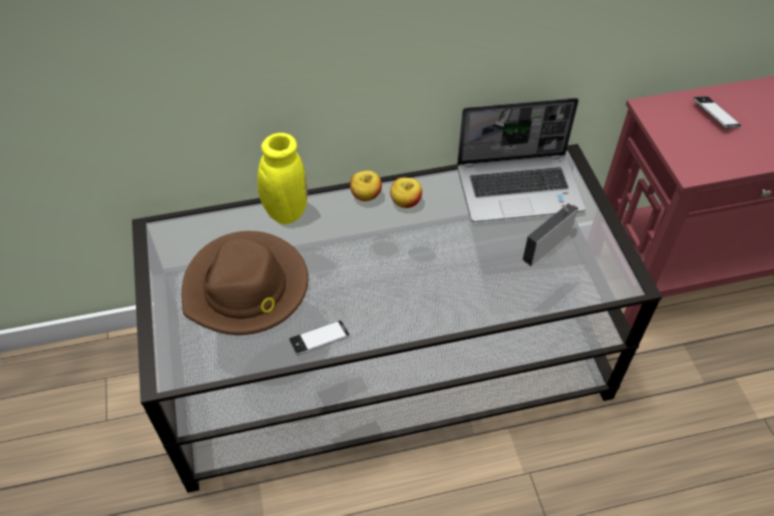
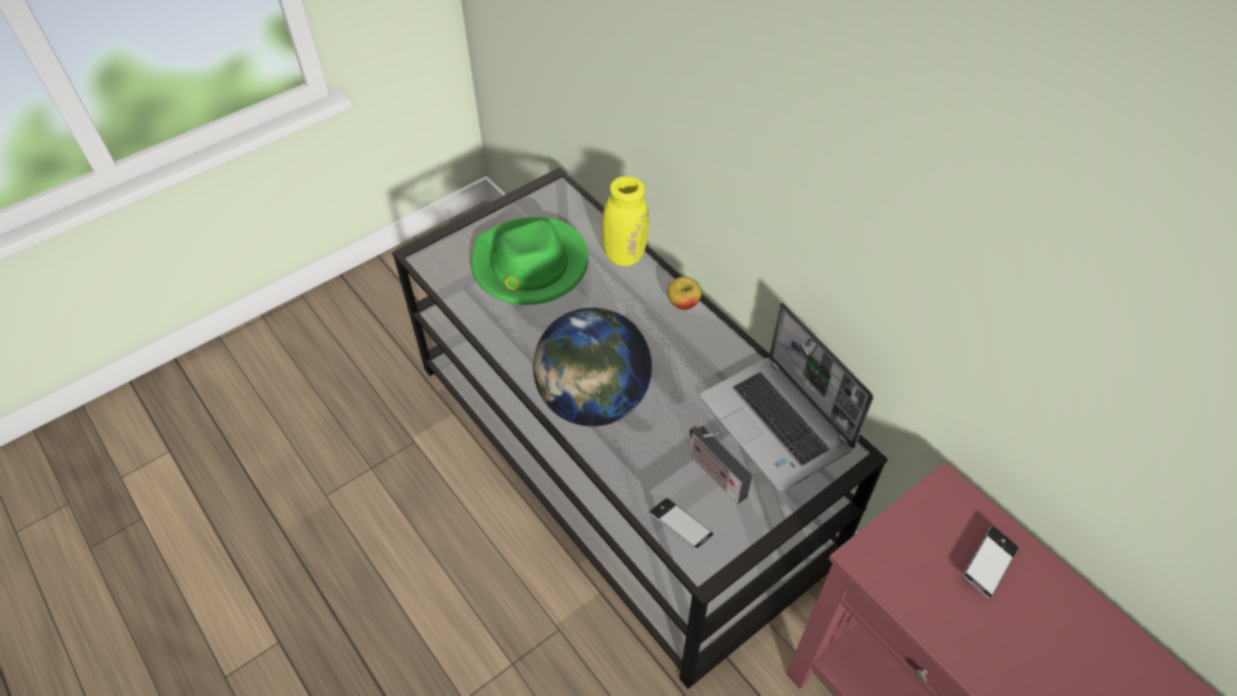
camera: 65 degrees right, 0 degrees up
brown hat [181,231,308,335] -> green hat [471,217,588,305]
phone [289,320,350,355] -> phone moved to [649,498,713,550]
apple [390,177,422,208] -> none
radio [523,203,578,266] -> radio turned 150 degrees counterclockwise [689,426,752,504]
none -> globe [533,307,652,426]

